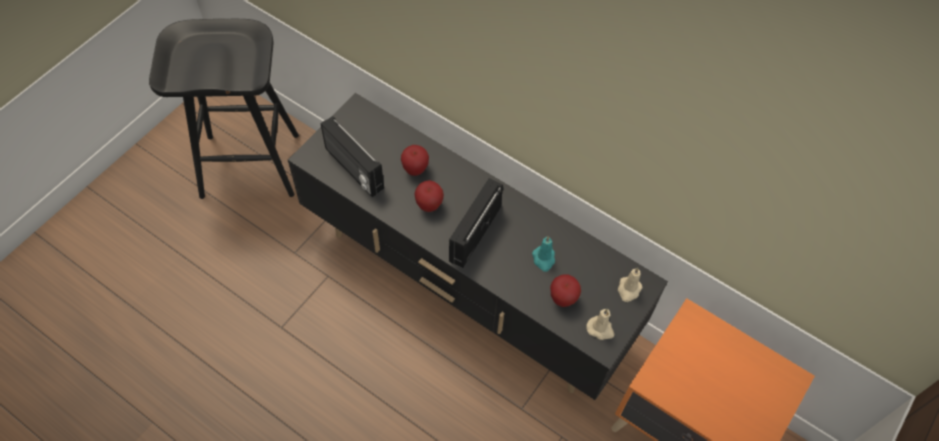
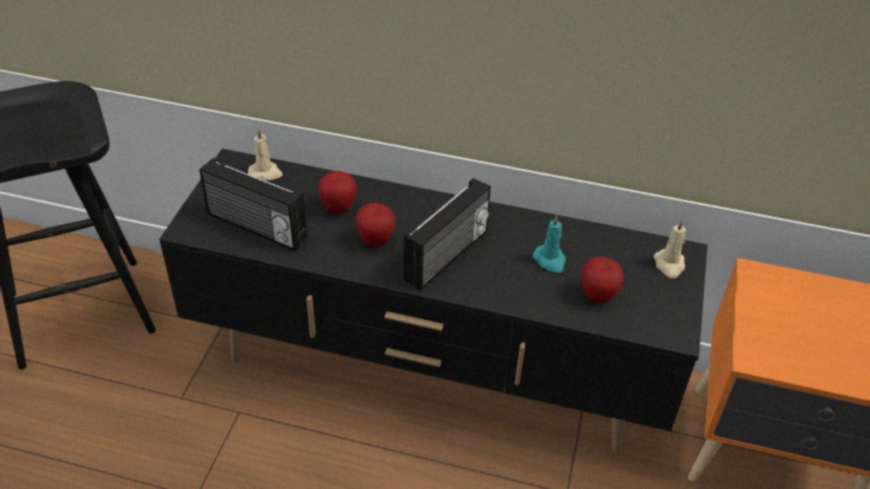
camera: 20 degrees left, 15 degrees down
radio [449,178,503,268] -> radio turned 150 degrees counterclockwise [404,178,491,291]
beige candle [586,309,614,340] -> beige candle moved to [248,128,283,181]

